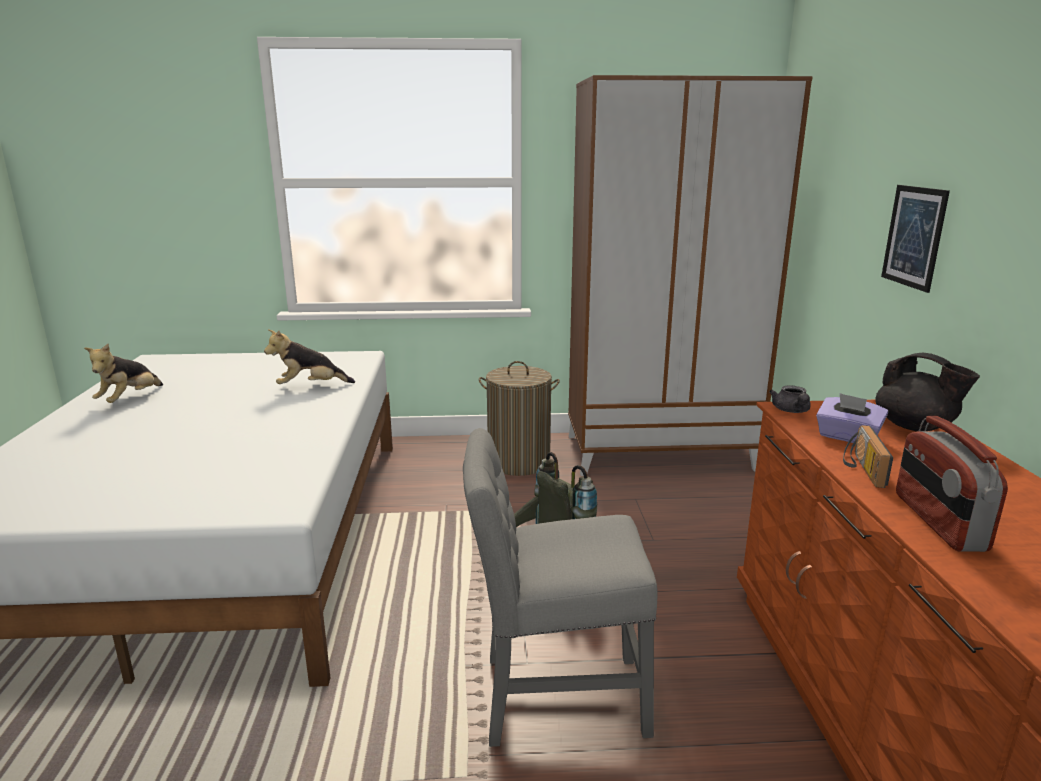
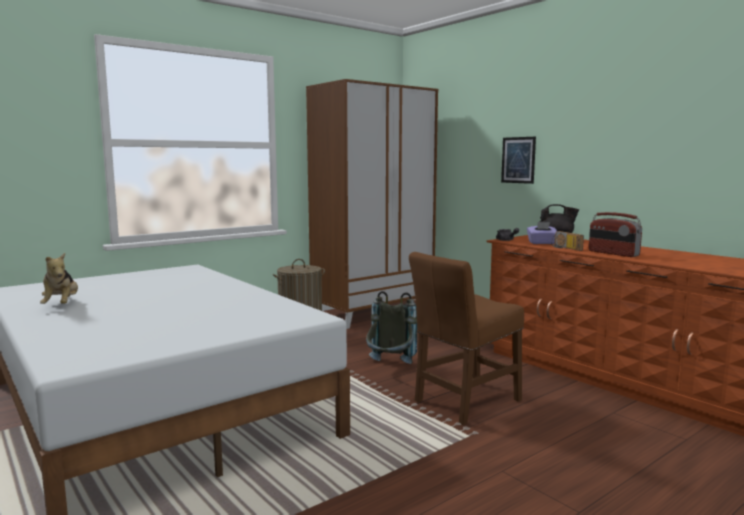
camera: 35 degrees left, 10 degrees down
plush toy [264,329,355,384] -> none
grey chair [463,428,657,747] -> brown chair [409,252,524,425]

